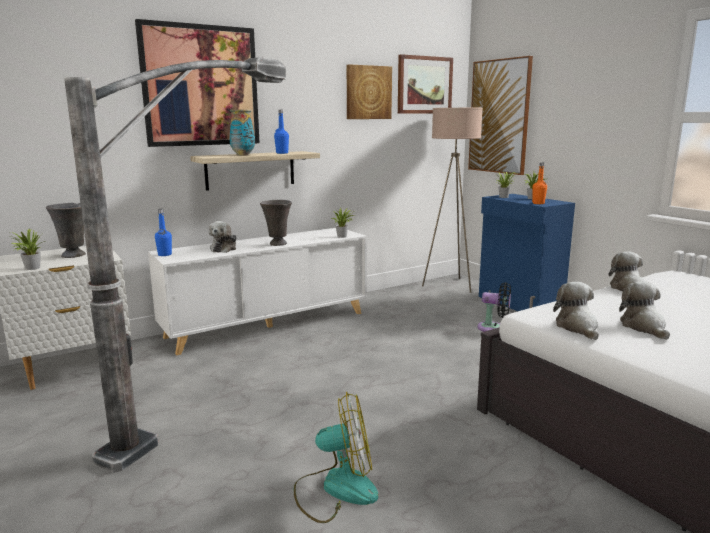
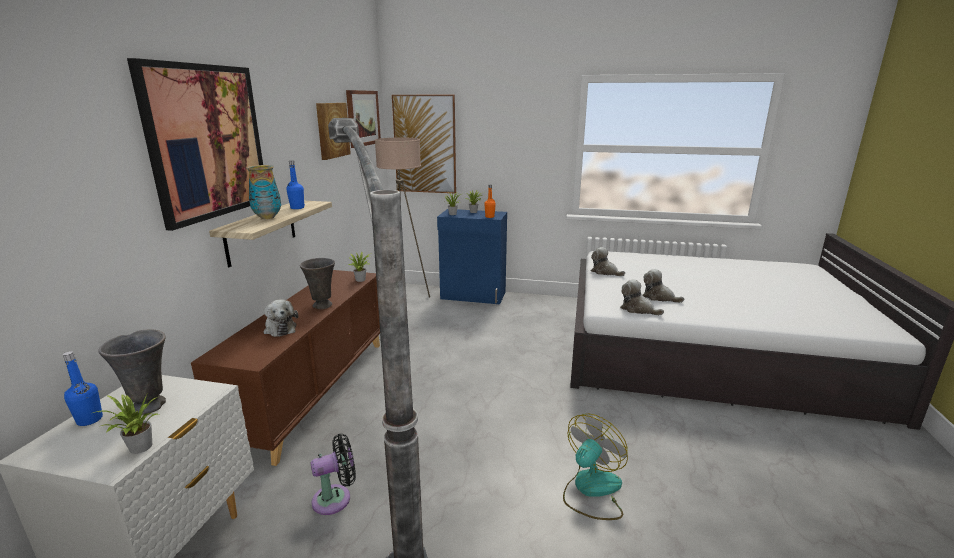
camera: 45 degrees left, 5 degrees up
white cabinet [148,228,367,356] -> brown cabinet [191,270,380,466]
blue bottle [155,209,172,256] -> blue bottle moved to [63,351,103,426]
black fan [477,282,511,332] -> black fan moved to [311,434,356,515]

